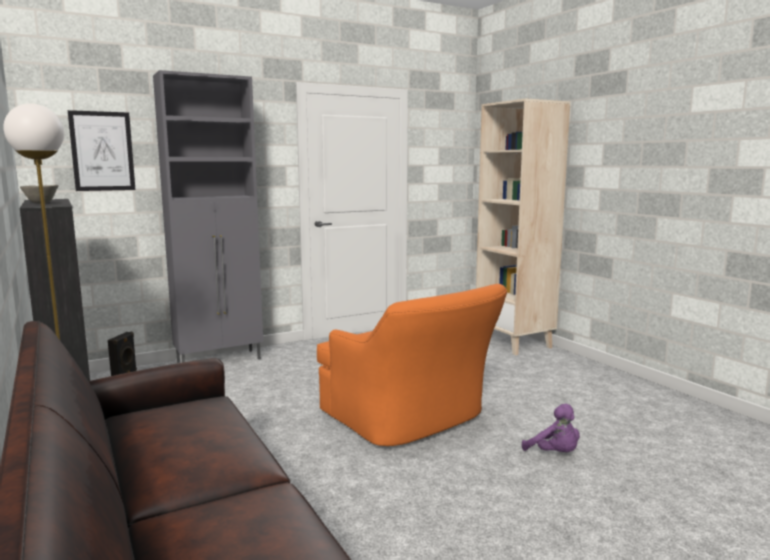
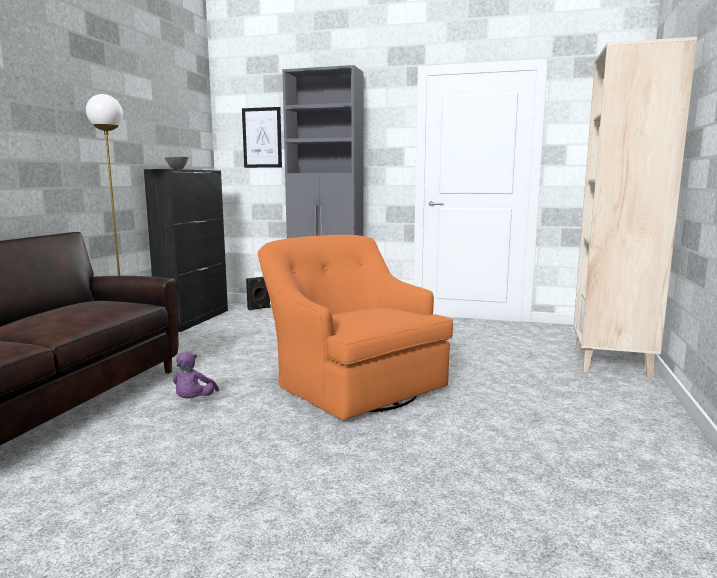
camera: 45 degrees right, 0 degrees up
orange armchair [317,284,507,446] -> orange armchair turned 135 degrees clockwise [258,235,453,420]
purple plush toy [522,404,580,452] -> purple plush toy moved to [173,352,219,398]

